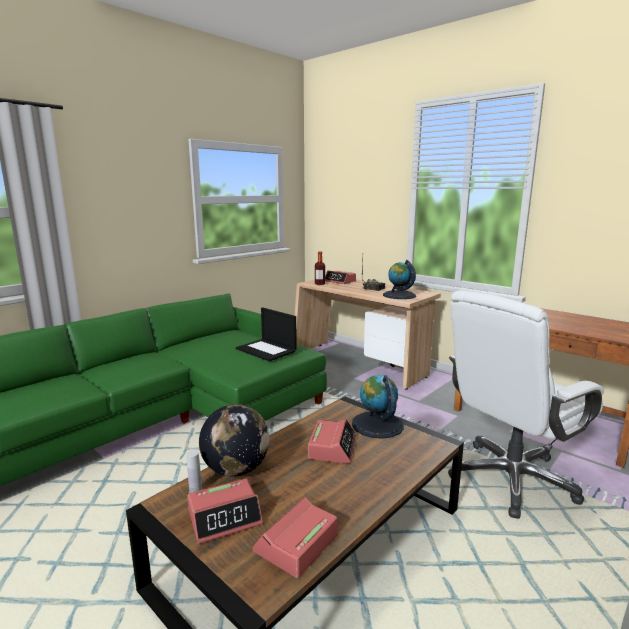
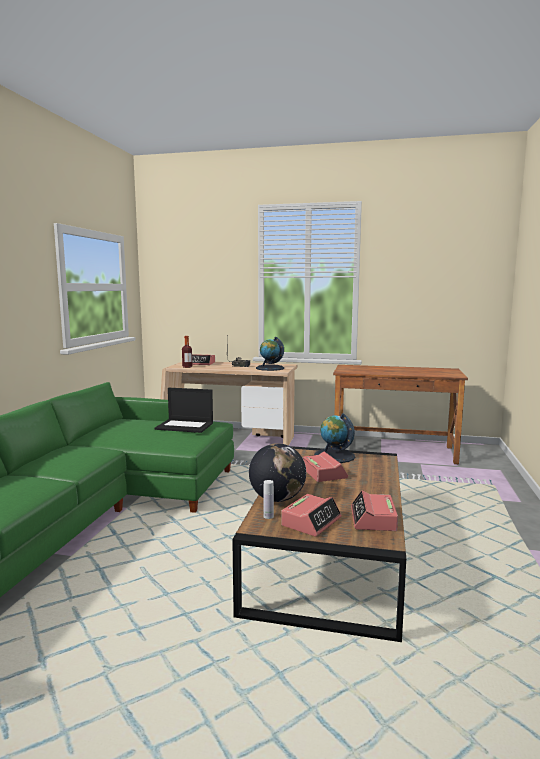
camera: 30 degrees left, 5 degrees down
white office chair [448,290,604,519] -> none

